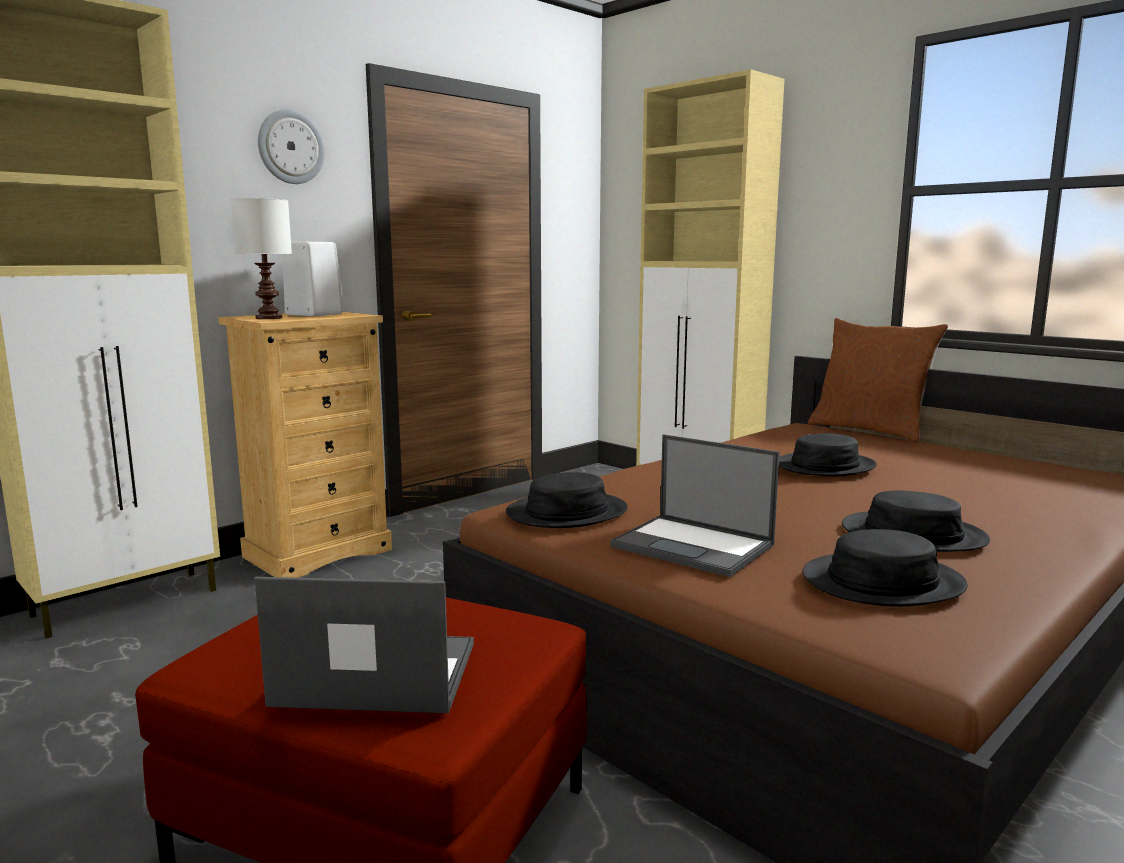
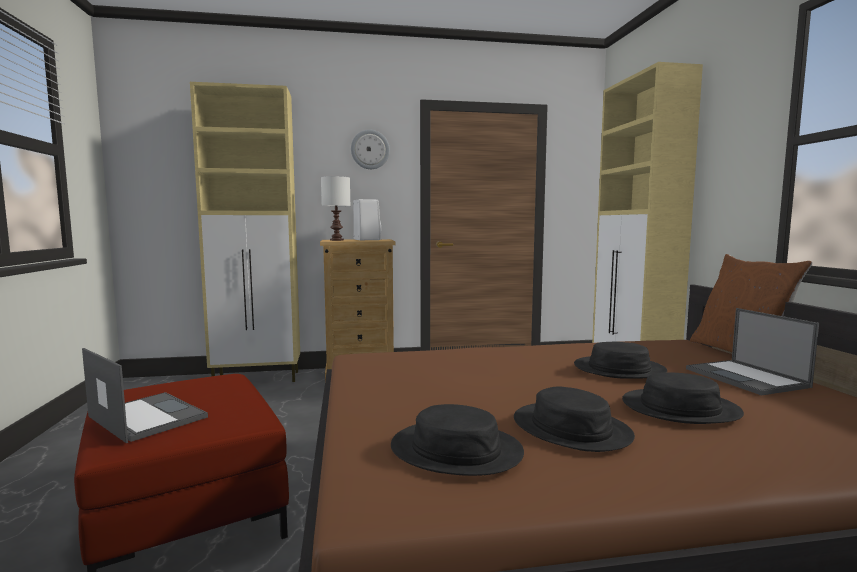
camera: 35 degrees right, 5 degrees down
black hat [506,472,628,528] -> black hat moved to [622,372,744,424]
laptop [610,434,780,577] -> laptop moved to [686,308,819,396]

